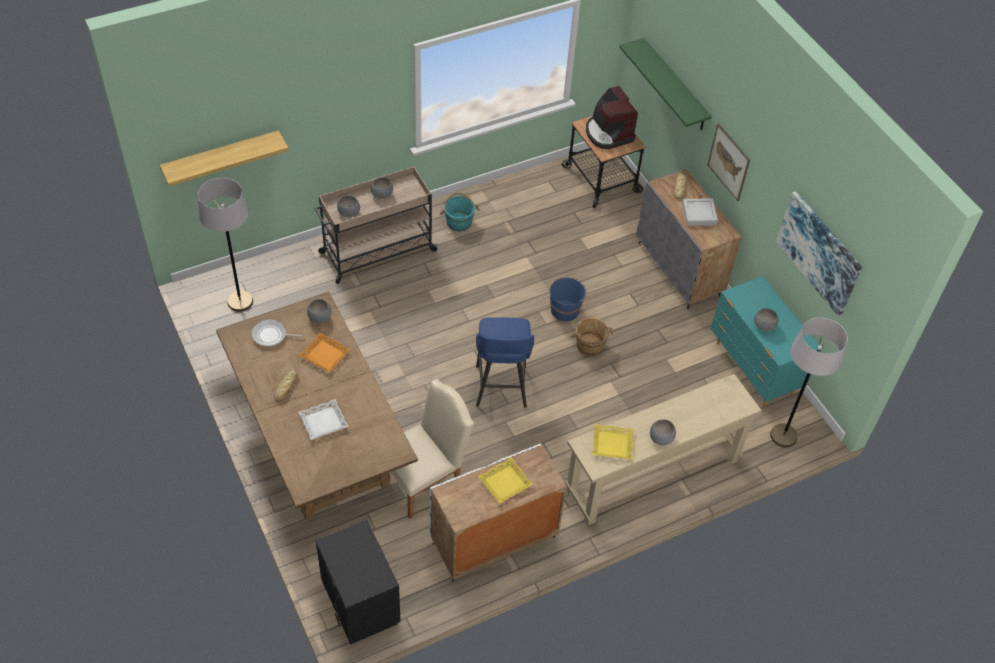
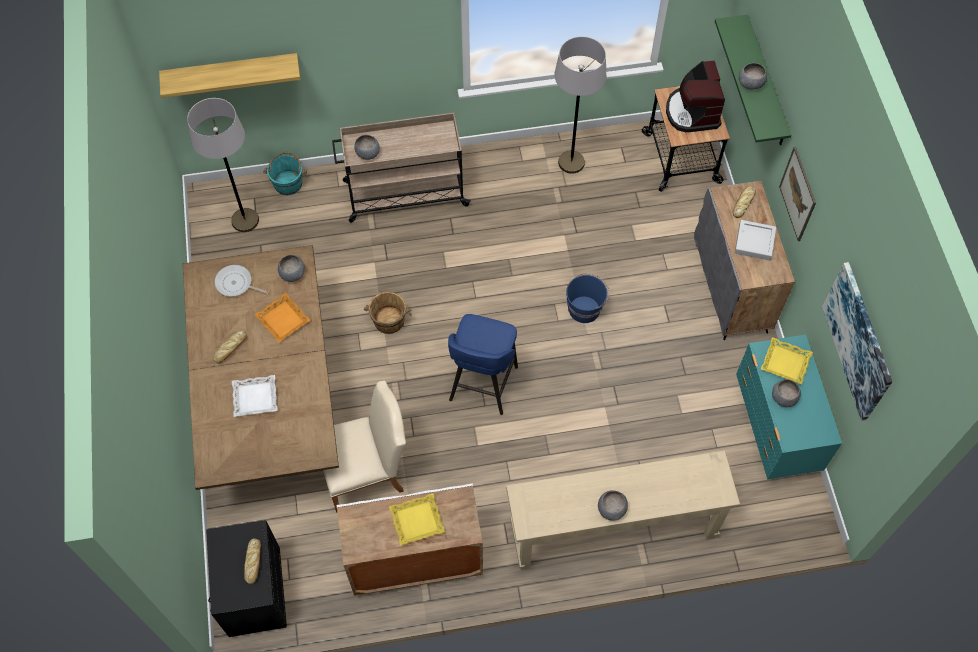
camera: 20 degrees right, 10 degrees up
grey bowl [371,177,393,199] -> grey bowl moved to [739,63,767,90]
turquoise bucket [440,193,480,231] -> turquoise bucket moved to [263,152,308,195]
brown bucket [570,318,613,356] -> brown bucket moved to [364,292,412,334]
yellow tray [592,424,634,460] -> yellow tray moved to [761,337,813,384]
grey floor lamp [770,317,848,447] -> grey floor lamp moved to [554,36,606,174]
none -> bread [244,538,261,584]

